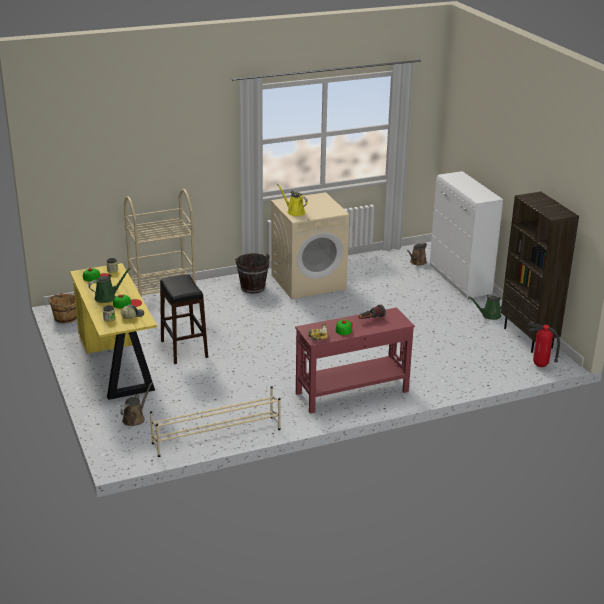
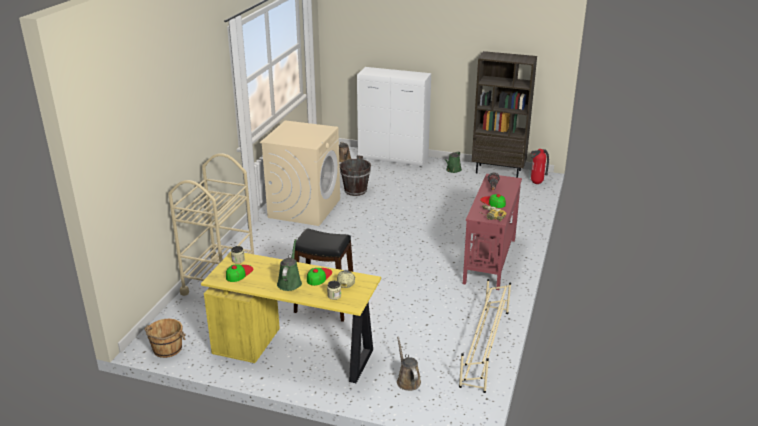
camera: 50 degrees left, 0 degrees up
brown bucket [235,253,270,293] -> brown bucket moved to [340,155,371,196]
yellow watering can [277,184,308,216] -> none

